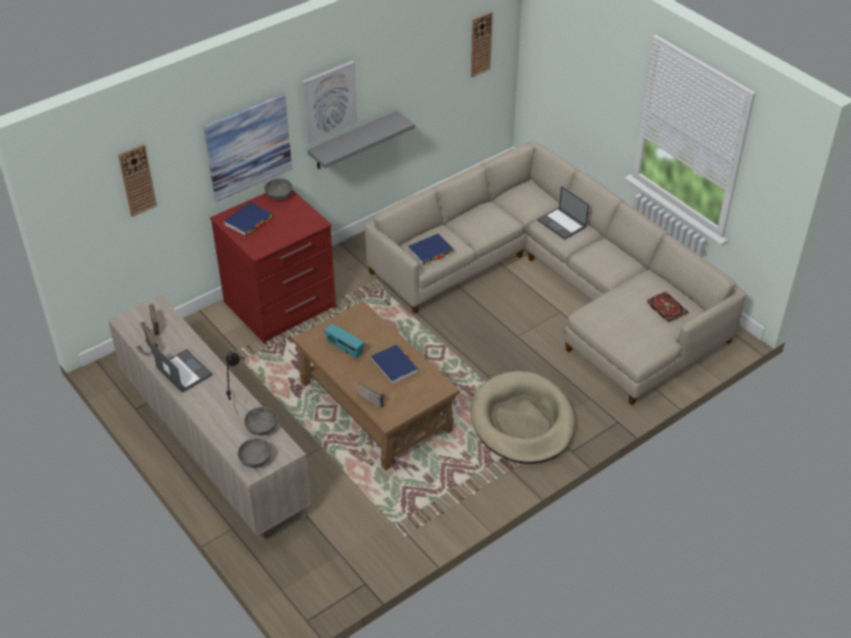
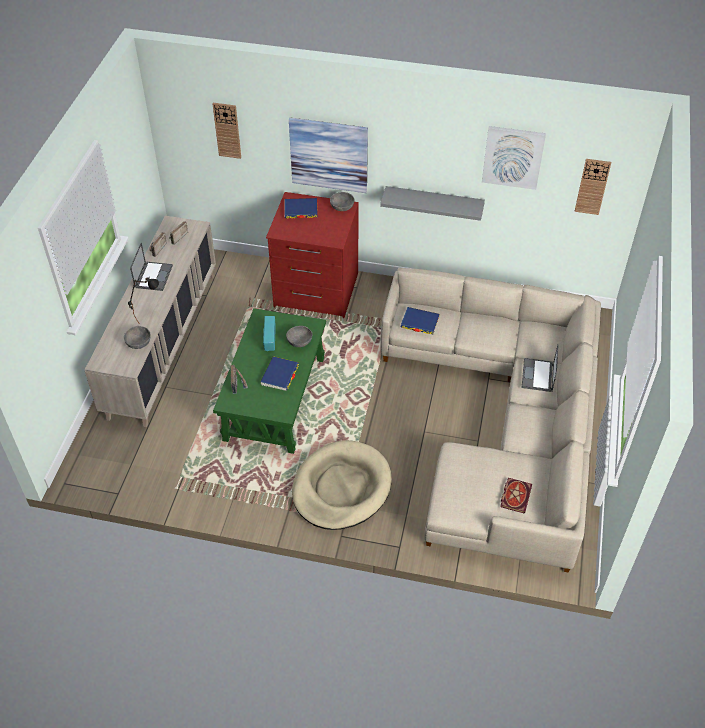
camera: 50 degrees right, 5 degrees up
grey bowl [238,438,272,468] -> grey bowl moved to [286,326,313,347]
brown coffee table [292,301,460,471] -> green coffee table [213,308,326,454]
picture [302,61,357,143] -> picture moved to [482,126,546,190]

